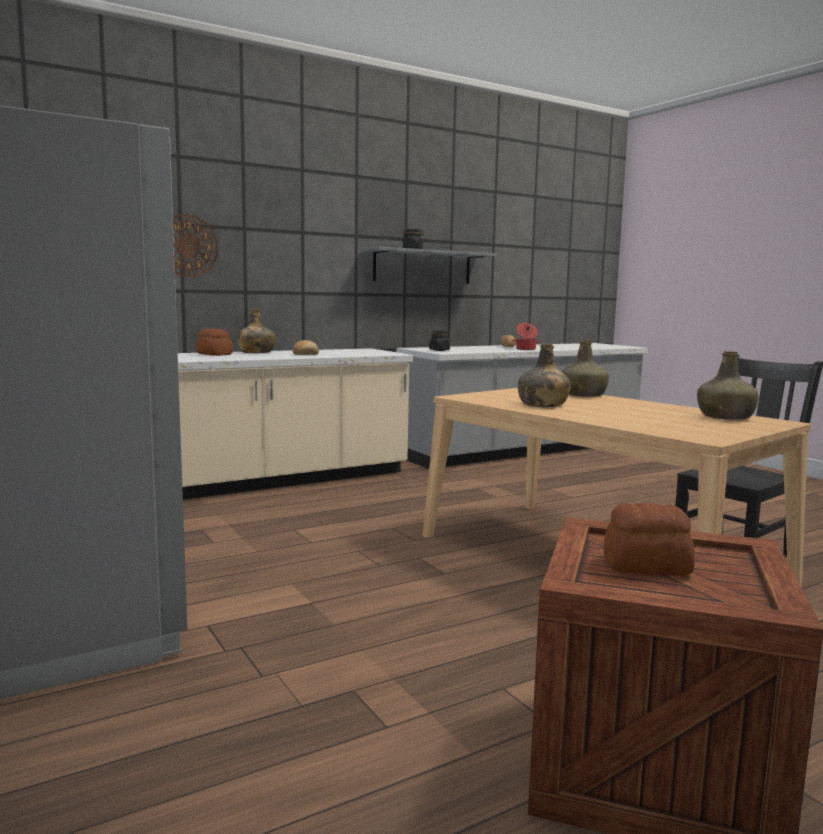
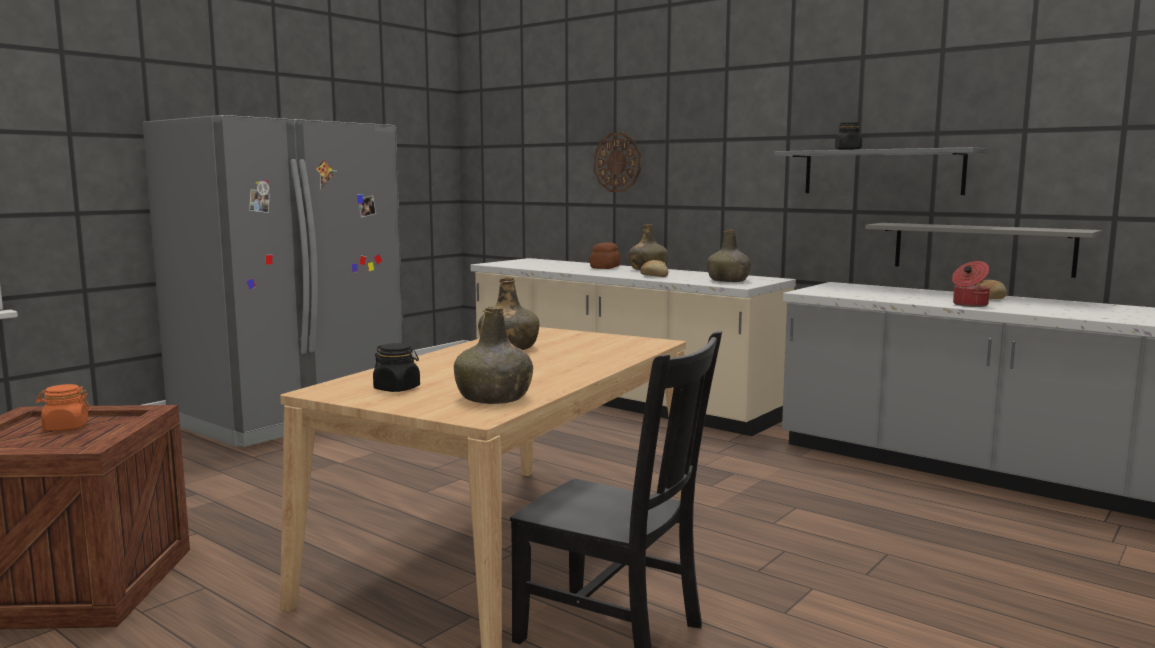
camera: 70 degrees right, 0 degrees up
black jar [429,330,450,351] -> black jar moved to [373,343,420,392]
green bottle [562,340,609,397] -> green bottle moved to [707,230,751,282]
bread [604,503,695,576] -> orange jar [36,384,91,431]
none -> grey shelf [865,223,1102,278]

